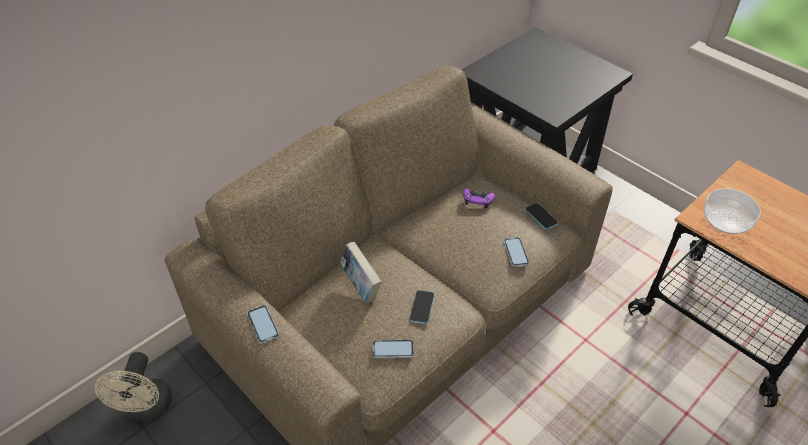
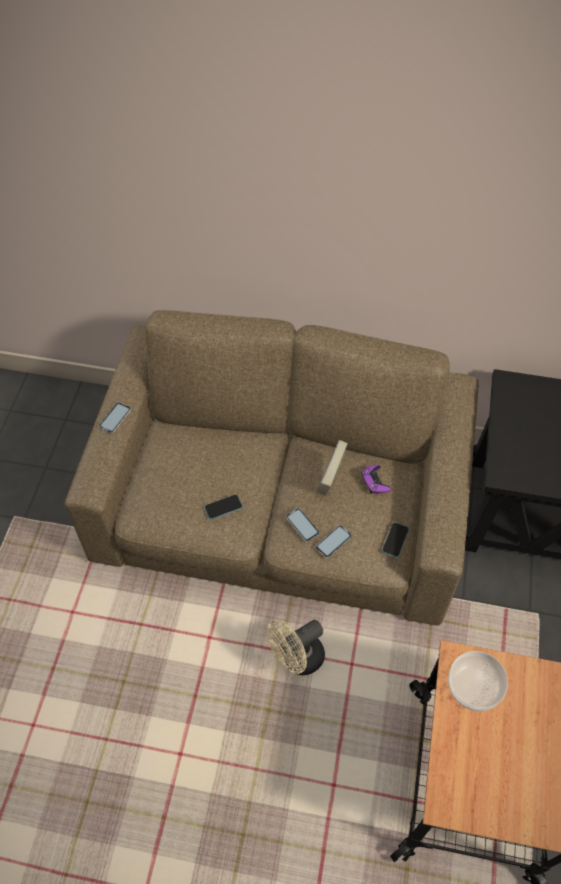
camera: 55 degrees right, 10 degrees up
beige fan [95,352,172,421] -> beige fan moved to [267,620,325,675]
book [340,241,382,304] -> book moved to [317,440,348,495]
phone [372,340,414,358] -> phone moved to [286,508,320,542]

